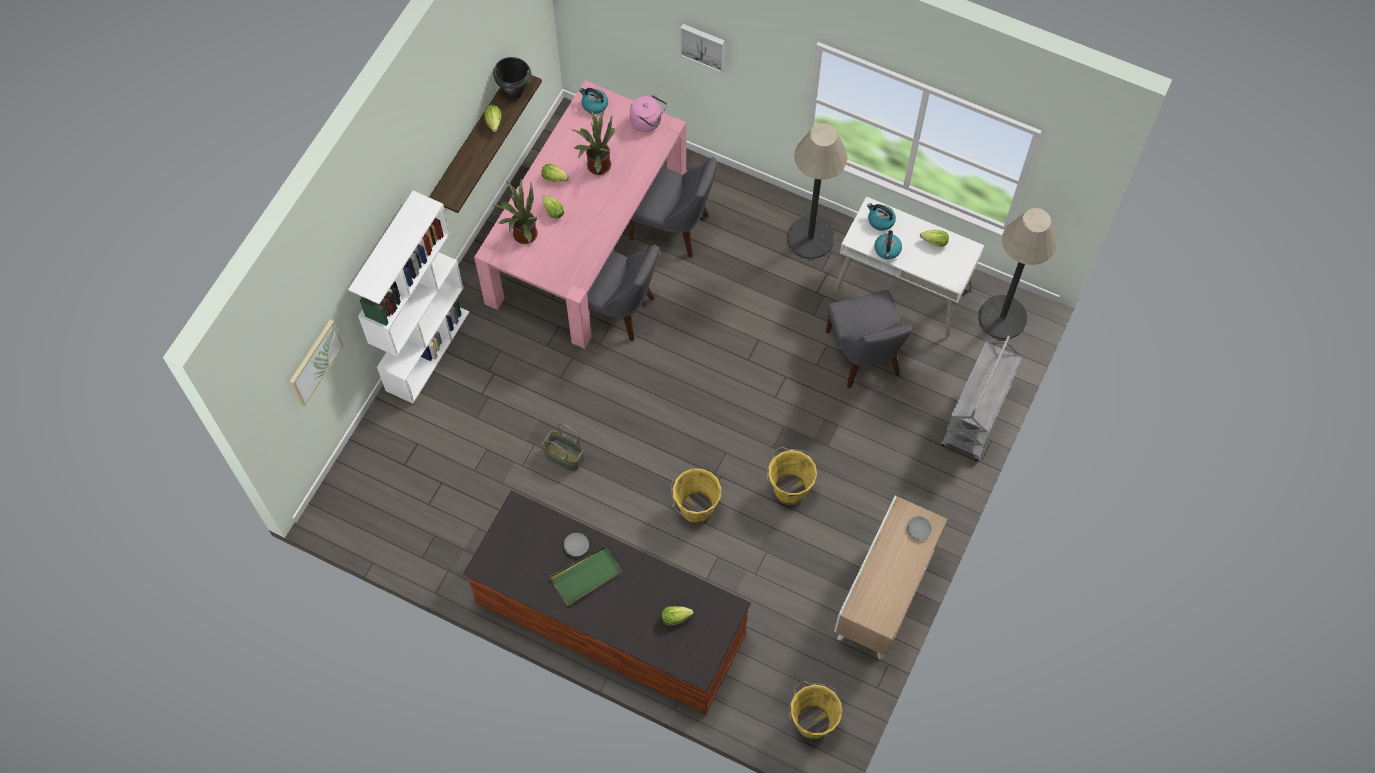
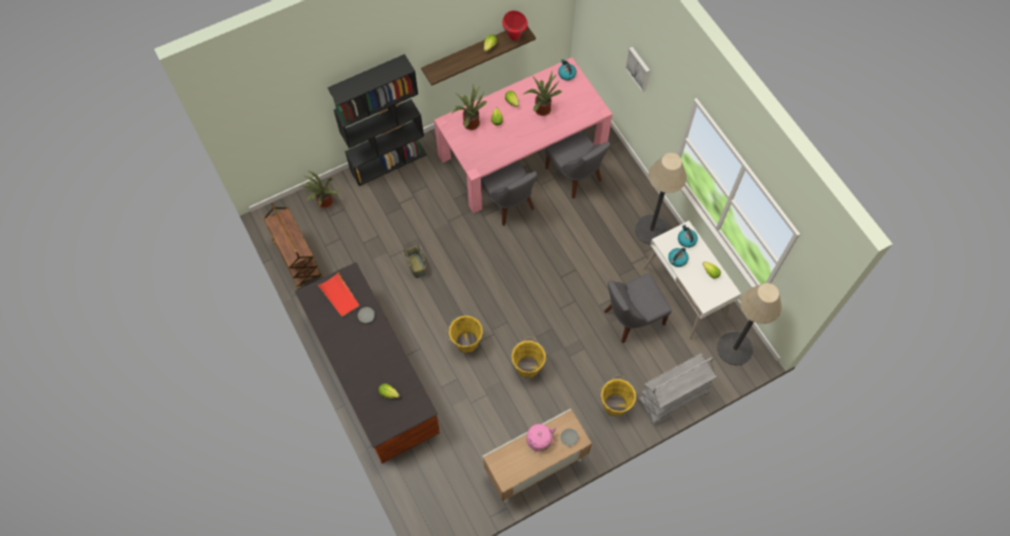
camera: 35 degrees right, 0 degrees up
picture [289,319,343,406] -> none
white bookcase [348,191,469,404] -> black bookcase [328,54,427,186]
black cooking pot [493,57,531,99] -> red cooking pot [502,10,528,41]
green tray [549,546,622,605] -> none
pink kettle [630,94,667,132] -> pink kettle moved to [527,424,556,452]
yellow bucket [789,681,842,739] -> yellow bucket moved to [600,375,638,417]
grey chair [826,290,912,388] -> grey chair turned 45 degrees clockwise [604,273,672,343]
none -> brown cart [263,203,322,289]
none -> potted plant [298,171,340,208]
none -> red tray [318,272,360,317]

